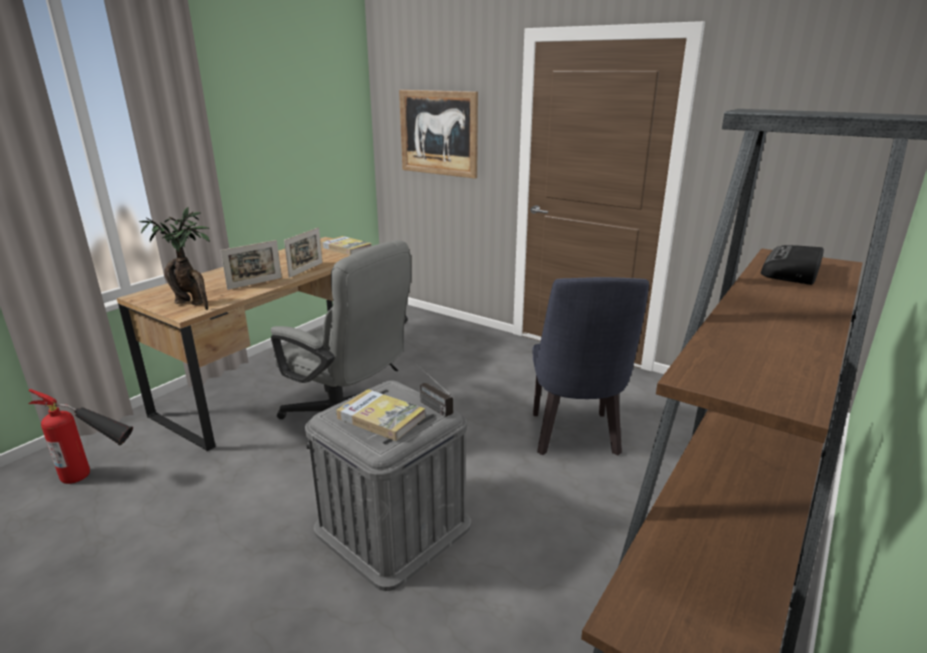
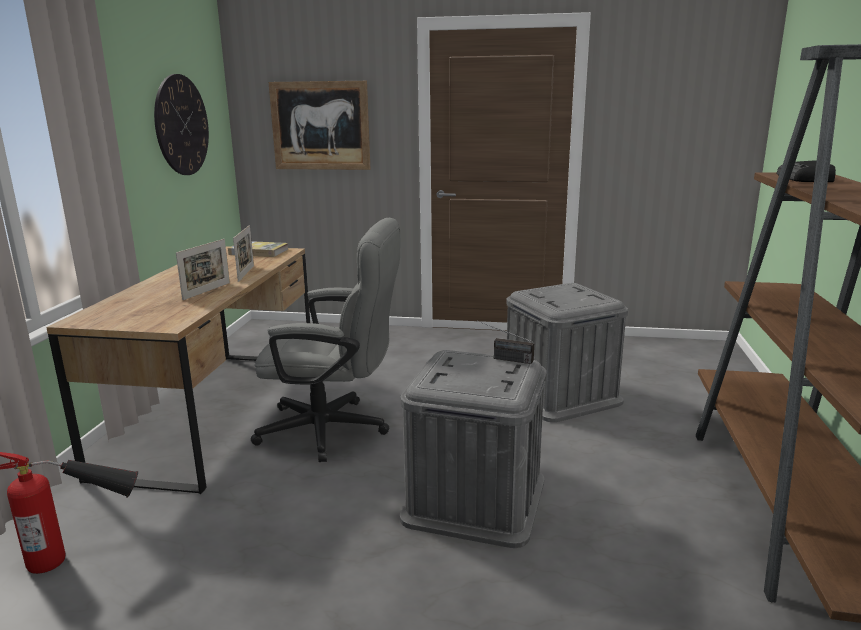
camera: 25 degrees left, 5 degrees down
potted plant [139,207,210,310] -> none
book [336,389,425,441] -> none
blue chair [532,277,649,455] -> grey storage box [506,283,628,422]
none -> wall clock [154,74,209,175]

